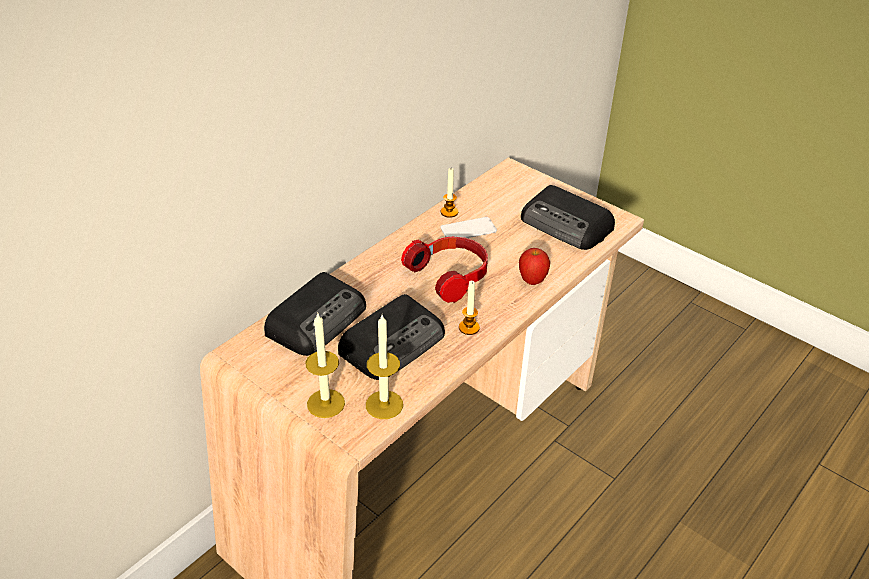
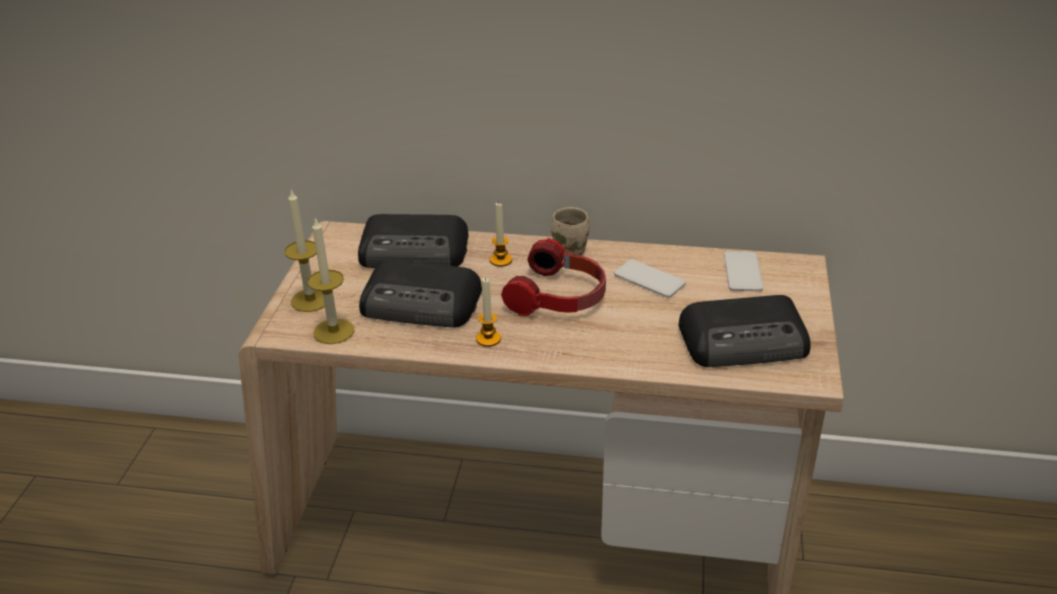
camera: 60 degrees right, 5 degrees down
candle [441,168,458,218] -> candle moved to [490,202,512,267]
apple [519,248,550,285] -> none
radio [521,185,615,250] -> radio turned 105 degrees counterclockwise [678,295,811,367]
none -> beige mug [551,207,589,256]
none -> phone [724,251,763,291]

